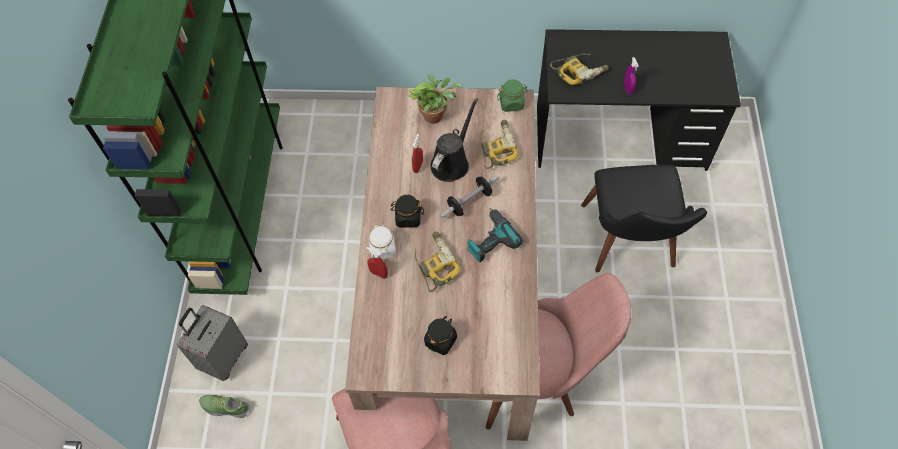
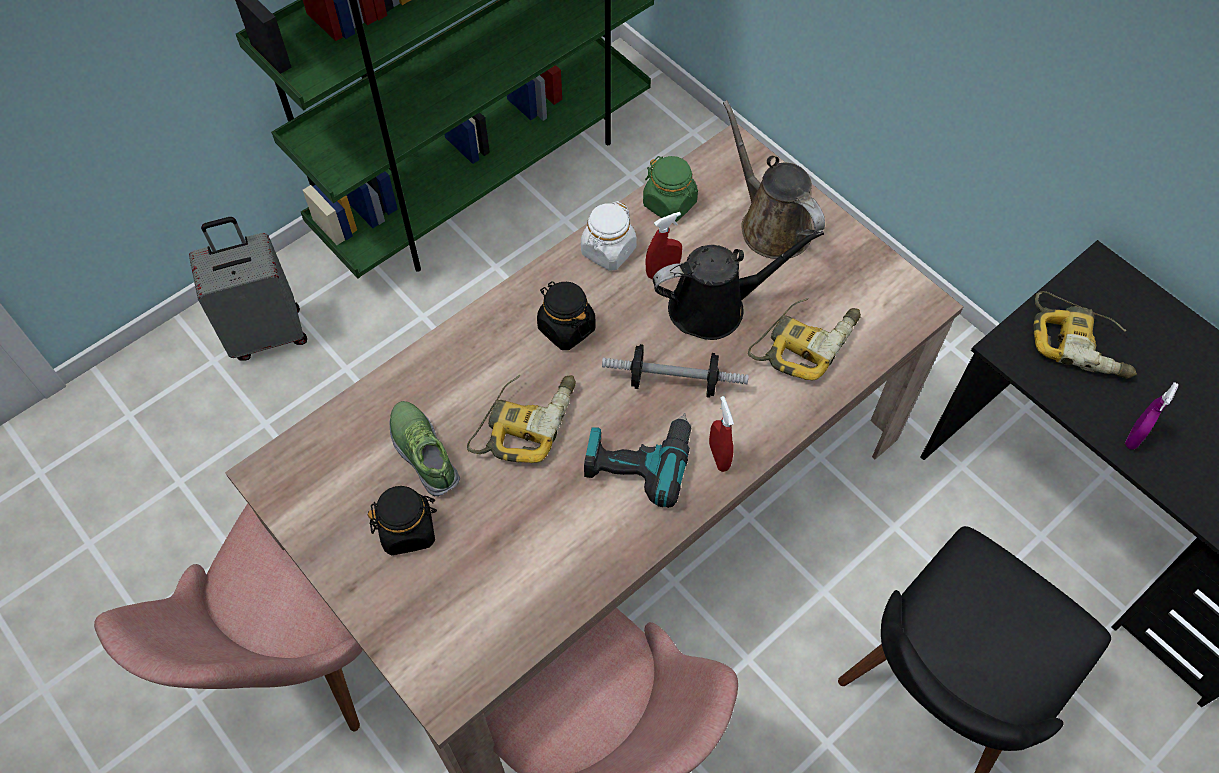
camera: 45 degrees right, 0 degrees up
shoe [199,395,249,418] -> shoe moved to [389,401,460,497]
red spray bottle [366,247,388,279] -> red spray bottle moved to [709,396,734,472]
white jar [368,224,396,260] -> white jar moved to [581,201,637,271]
potted plant [408,74,463,124] -> brown watering can [723,100,825,259]
green jar [497,79,528,112] -> green jar moved to [643,156,698,222]

